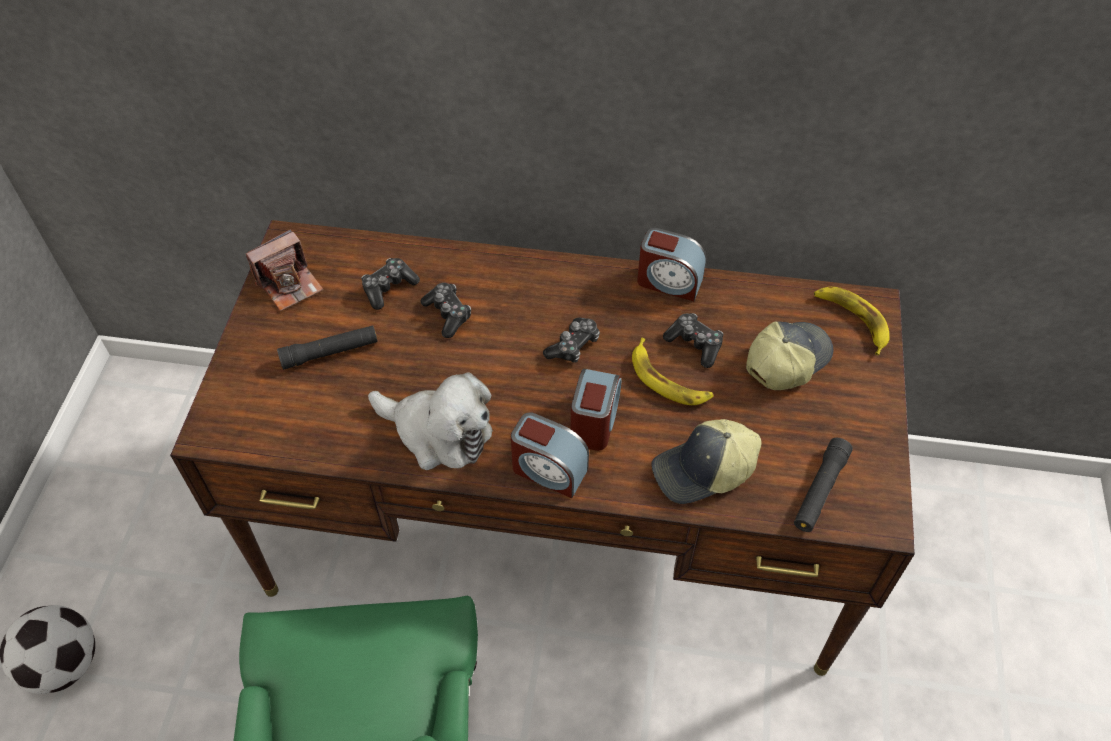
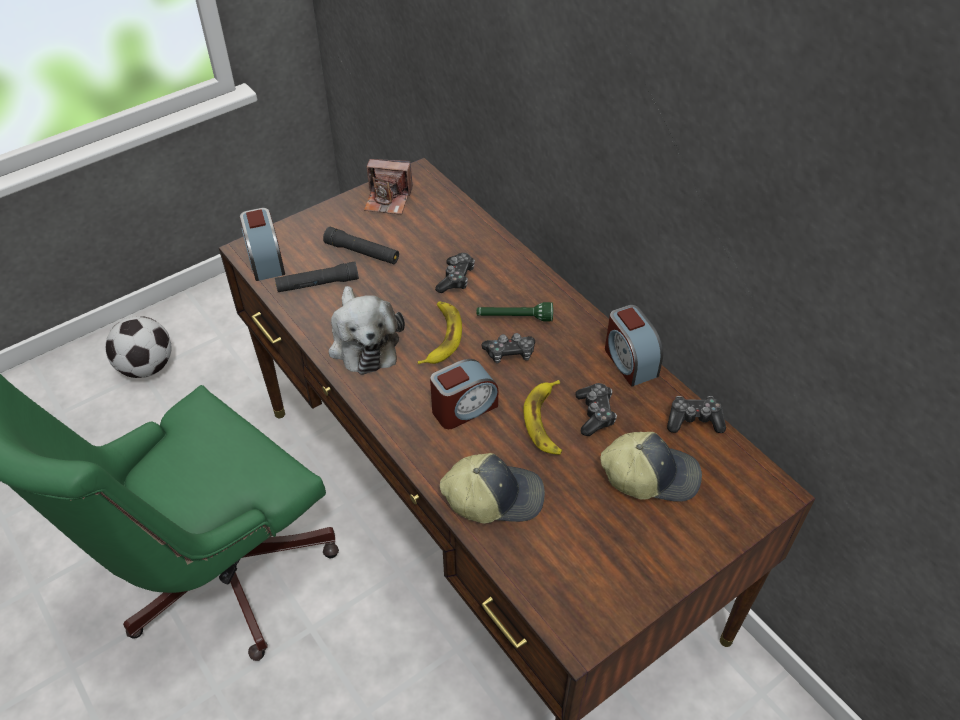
camera: 45 degrees right, 5 degrees down
game controller [361,258,420,310] -> game controller moved to [667,396,726,433]
alarm clock [511,412,589,498] -> alarm clock moved to [240,208,285,281]
cap [651,419,762,504] -> cap turned 150 degrees clockwise [440,453,545,524]
black flashlight [794,438,853,532] -> black flashlight moved to [275,262,359,292]
banana [814,287,890,355] -> banana moved to [418,302,462,364]
none -> green flashlight [477,302,553,322]

